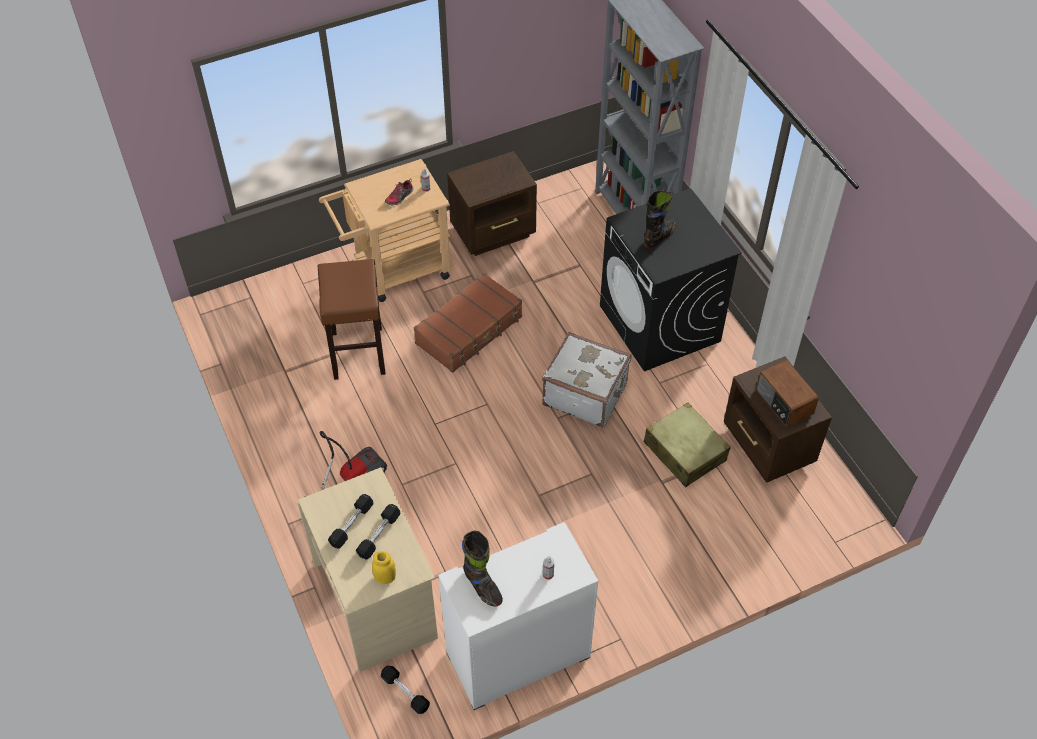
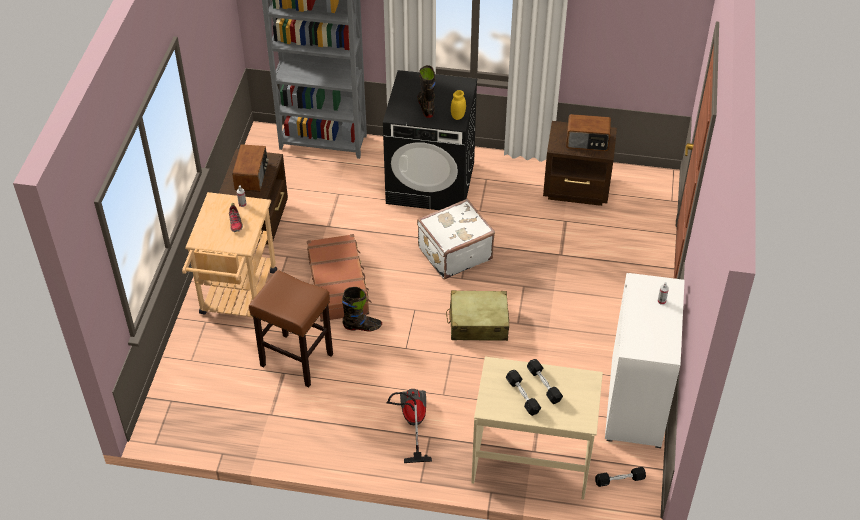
camera: 55 degrees left, 5 degrees down
yellow jar [372,552,396,584] -> yellow jar moved to [451,90,466,120]
black boot [462,531,503,606] -> black boot moved to [342,287,382,332]
beige suitcase [644,403,731,487] -> beige suitcase moved to [446,290,509,341]
none -> radio [232,144,269,192]

